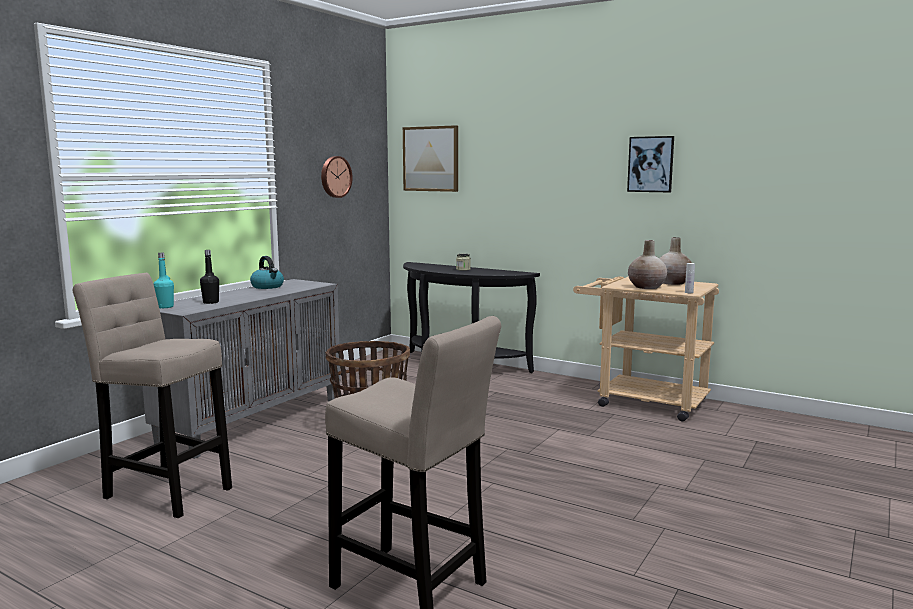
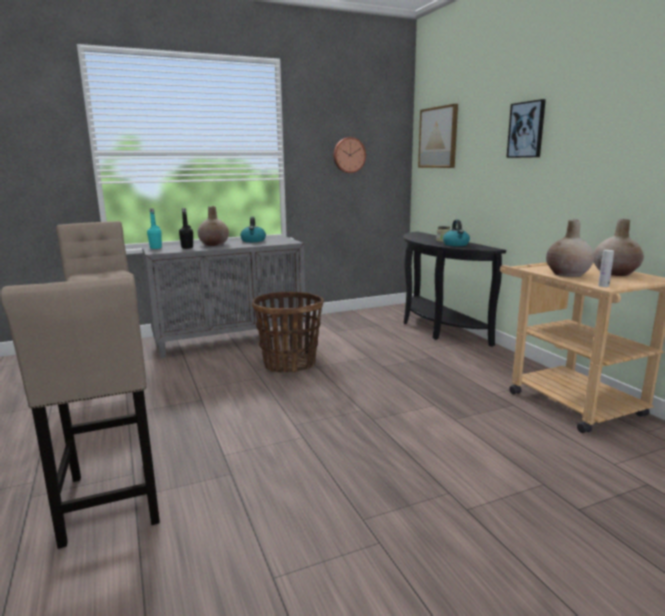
camera: 35 degrees right, 5 degrees up
picture [627,136,674,192] -> picture moved to [506,99,546,158]
none -> beige vase [198,206,229,246]
none -> kettle [443,220,470,246]

